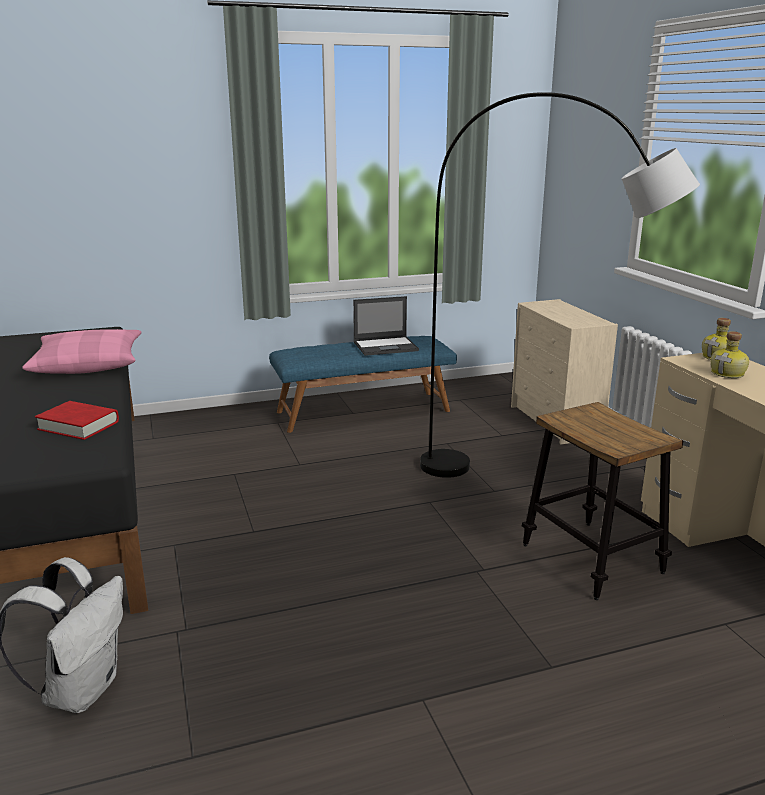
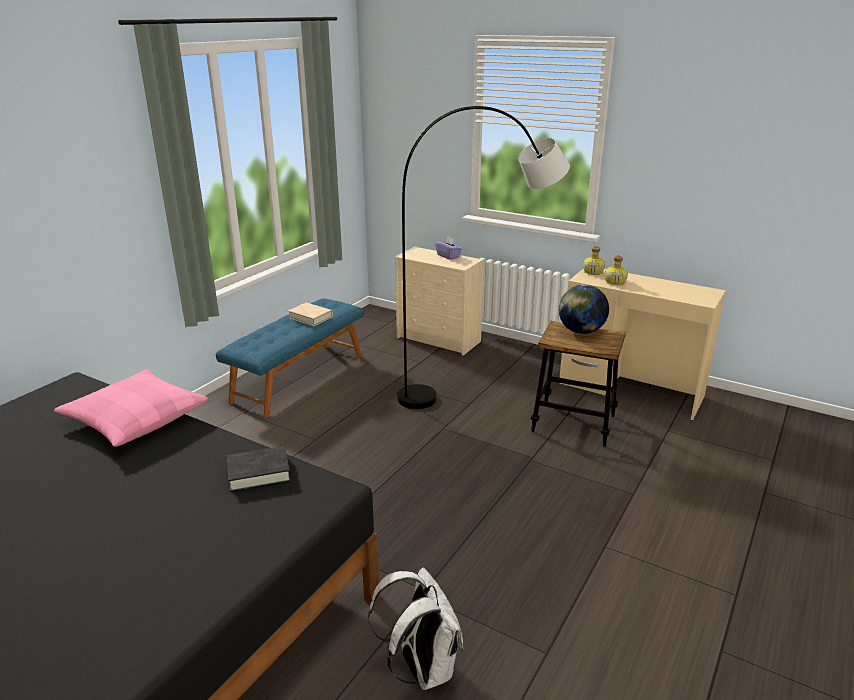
camera: 40 degrees left, 5 degrees up
red book [35,401,119,440] -> black book [227,446,291,492]
laptop [353,296,419,356] -> beige book [288,303,333,326]
none -> purple tissue box [435,237,462,260]
none -> globe [559,285,609,334]

